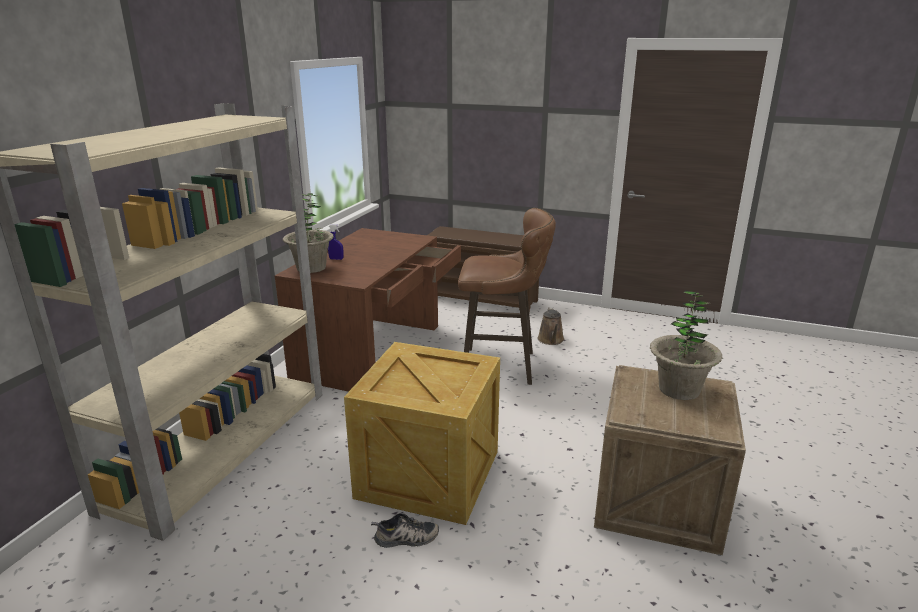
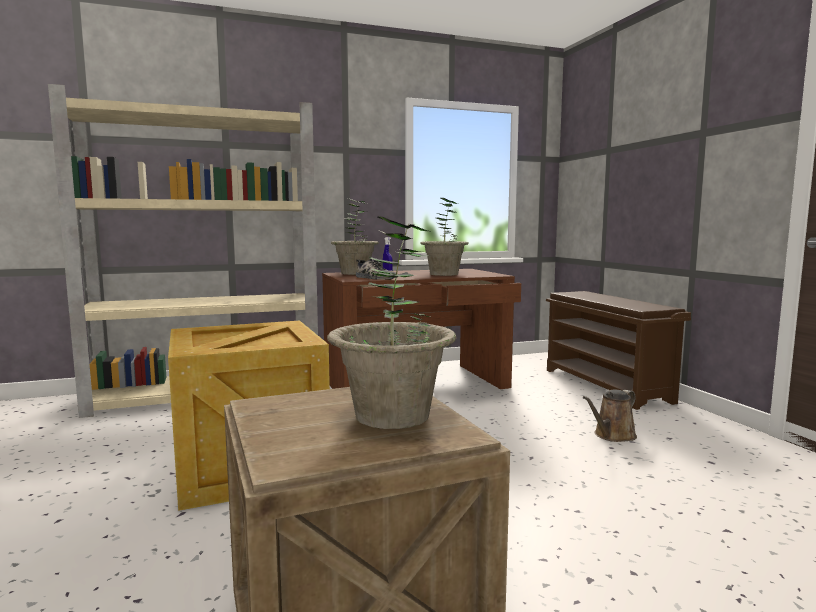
camera: 50 degrees right, 15 degrees down
shoe [371,513,439,548] -> shoe moved to [356,259,394,280]
brown stool [458,208,556,385] -> none
none -> potted plant [420,198,469,276]

